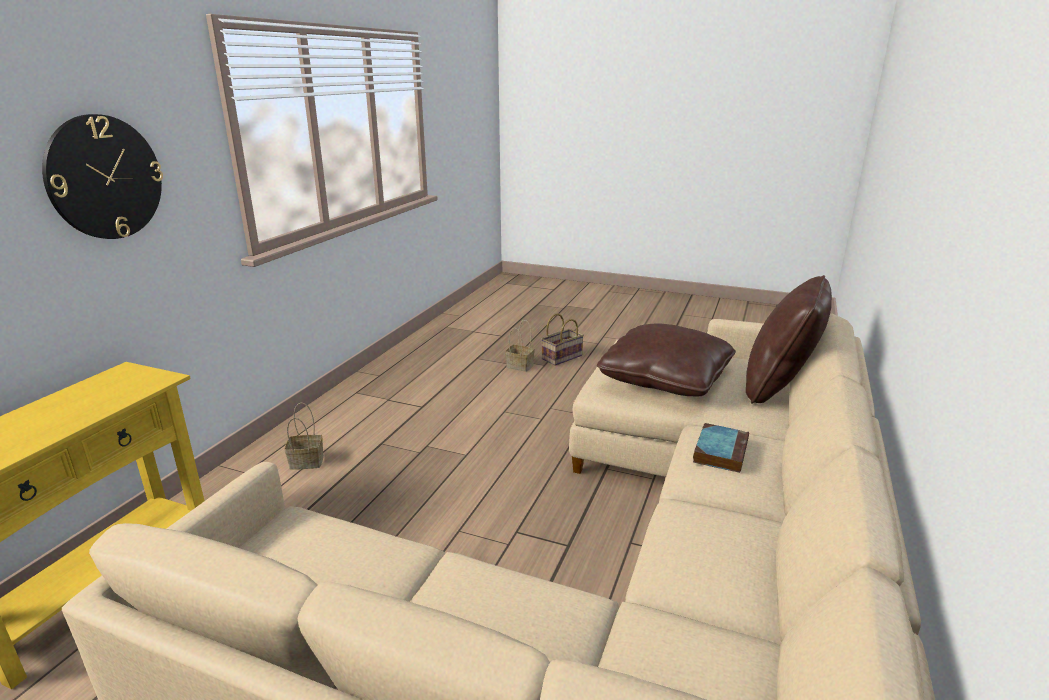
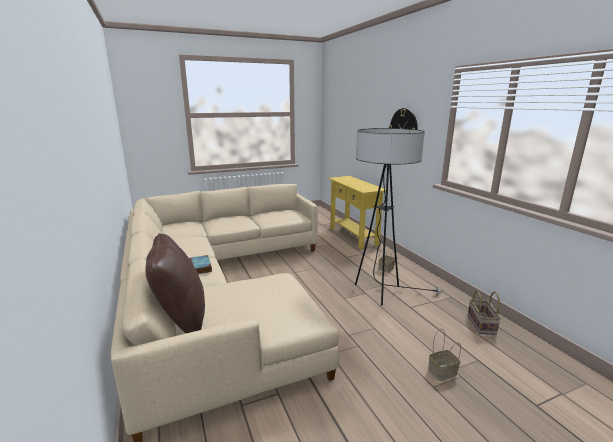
camera: 135 degrees right, 5 degrees down
basket [541,313,584,366] -> basket moved to [468,291,501,335]
brown pillow [597,323,736,396] -> none
none -> floor lamp [355,128,442,305]

